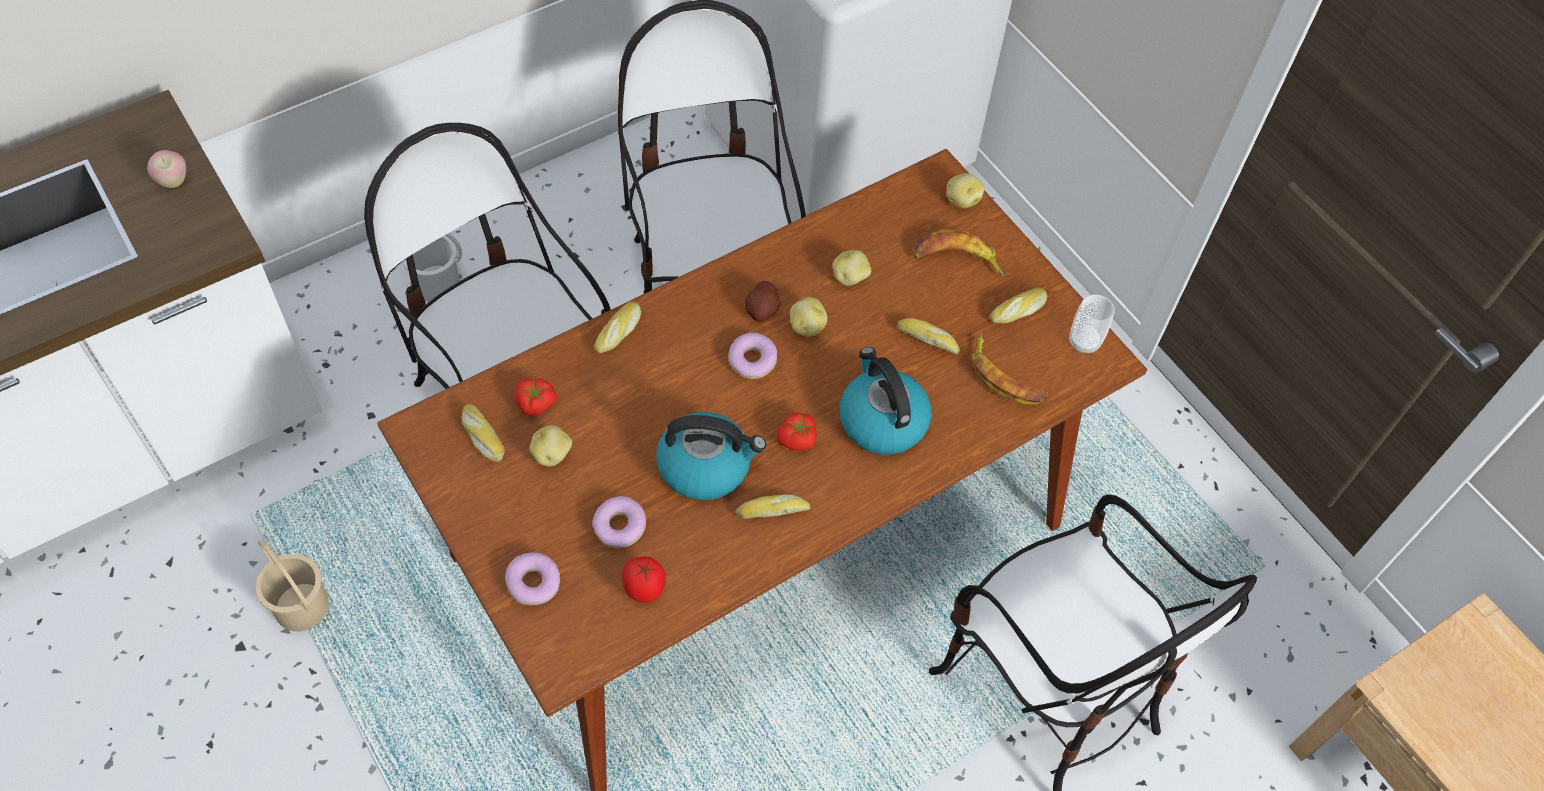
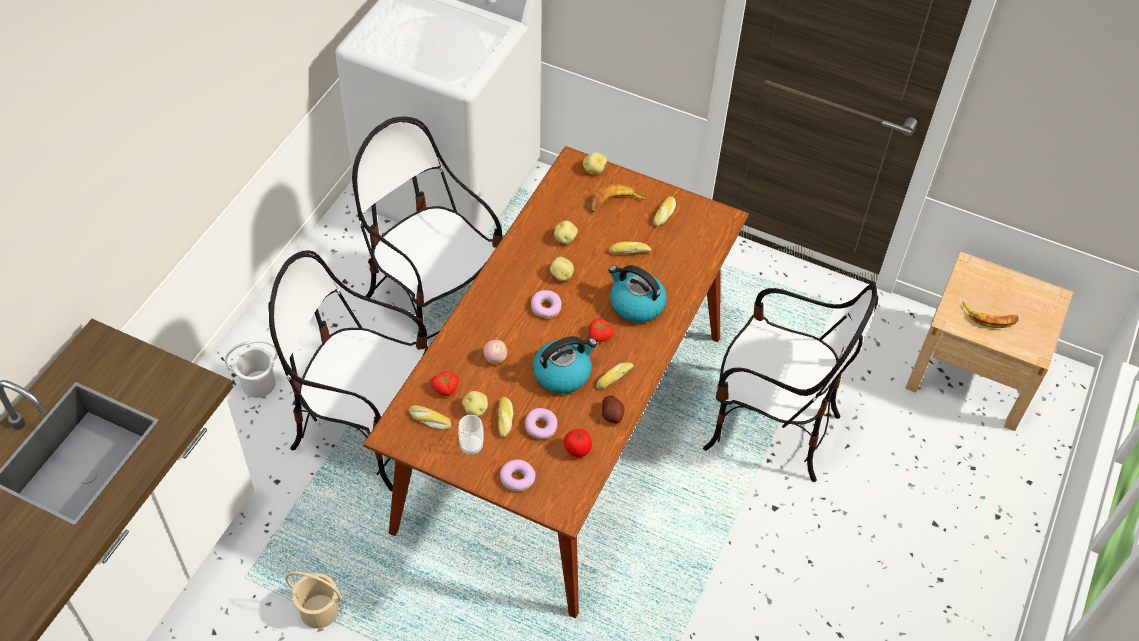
camera: 30 degrees left, 5 degrees down
apple [147,150,186,188] -> apple moved to [483,340,507,364]
bread [594,302,641,353] -> bread moved to [498,397,514,437]
potato [745,281,780,322] -> potato moved to [602,396,625,423]
banana [972,334,1049,405] -> banana moved to [962,301,1019,328]
cup [1069,294,1115,353] -> cup moved to [458,415,484,455]

